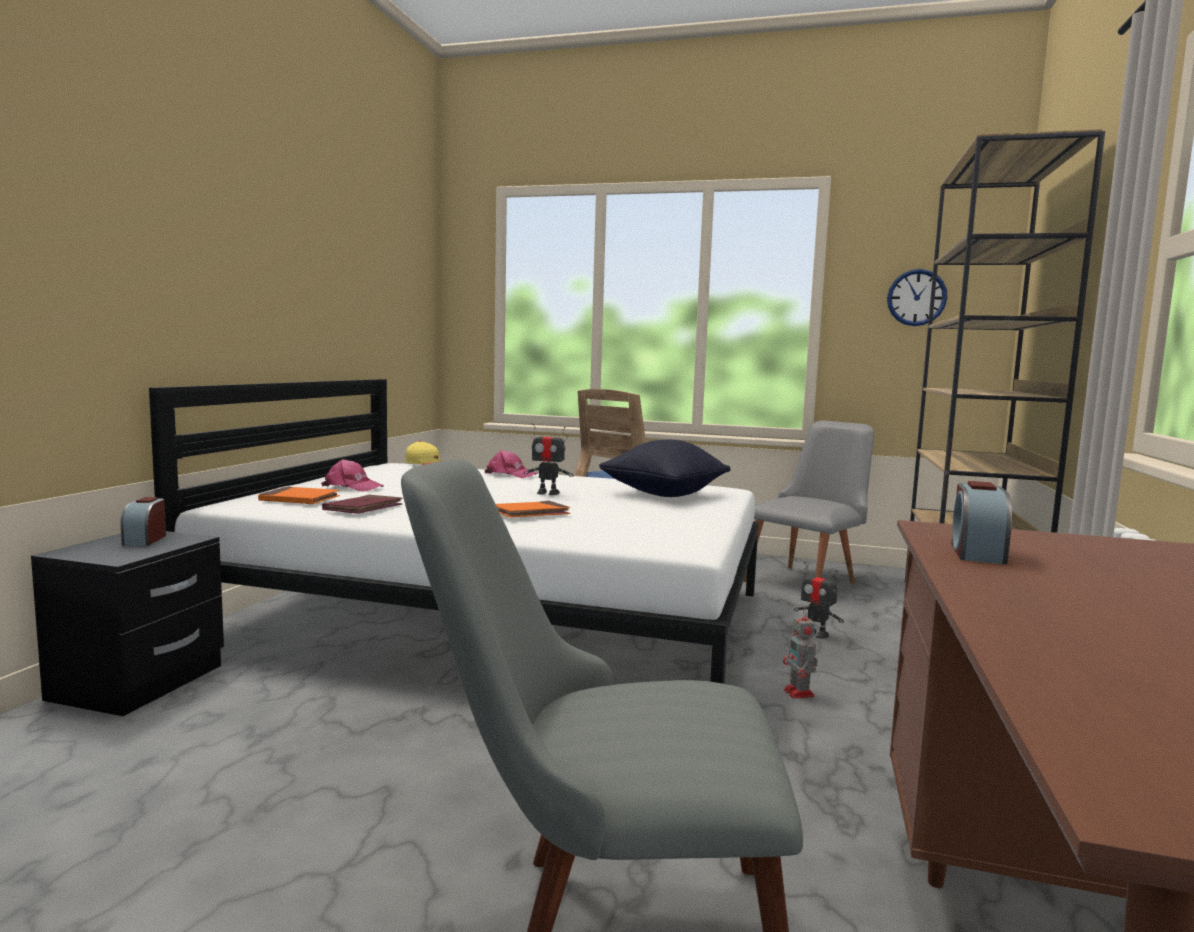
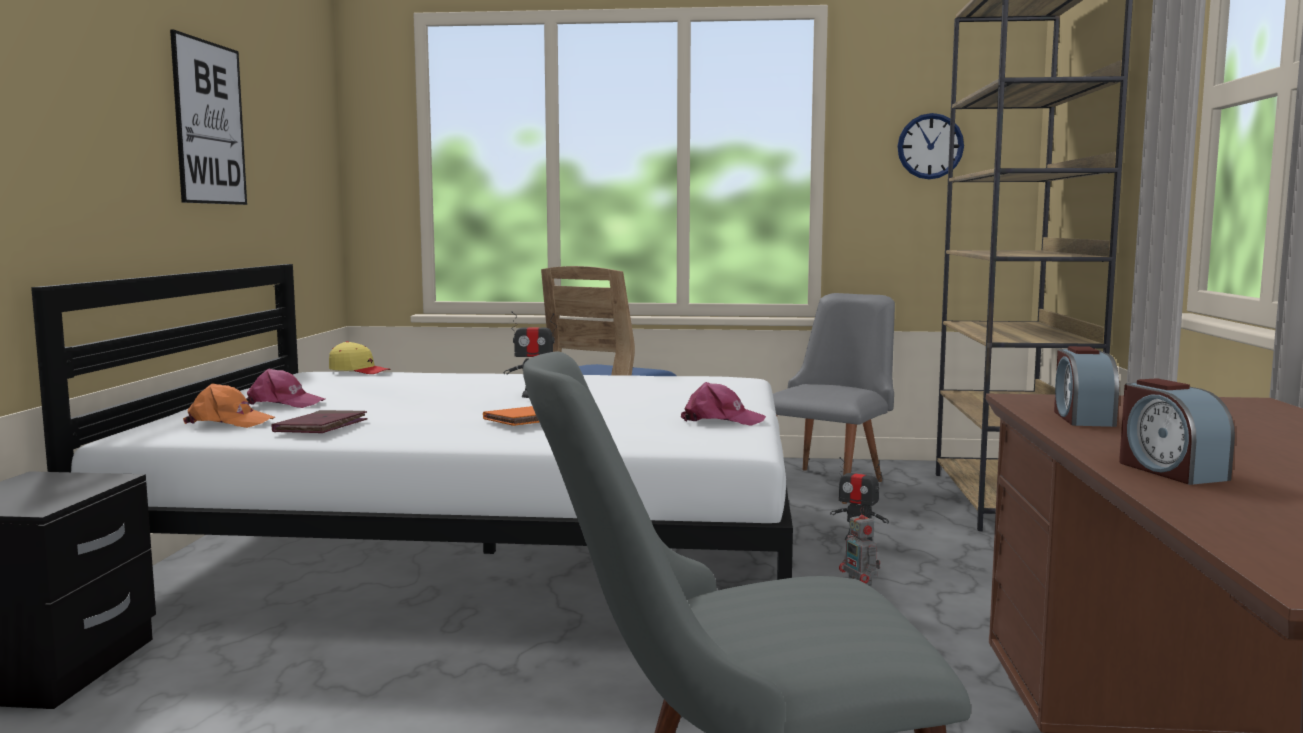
camera: 10 degrees left, 0 degrees up
alarm clock [120,497,166,546] -> alarm clock moved to [1119,378,1235,485]
orange book [258,486,340,504] -> orange cap [183,383,275,428]
pink cap [484,450,538,478] -> pink cap moved to [681,382,766,426]
black pillow [599,440,730,497] -> none
none -> picture [170,30,247,205]

